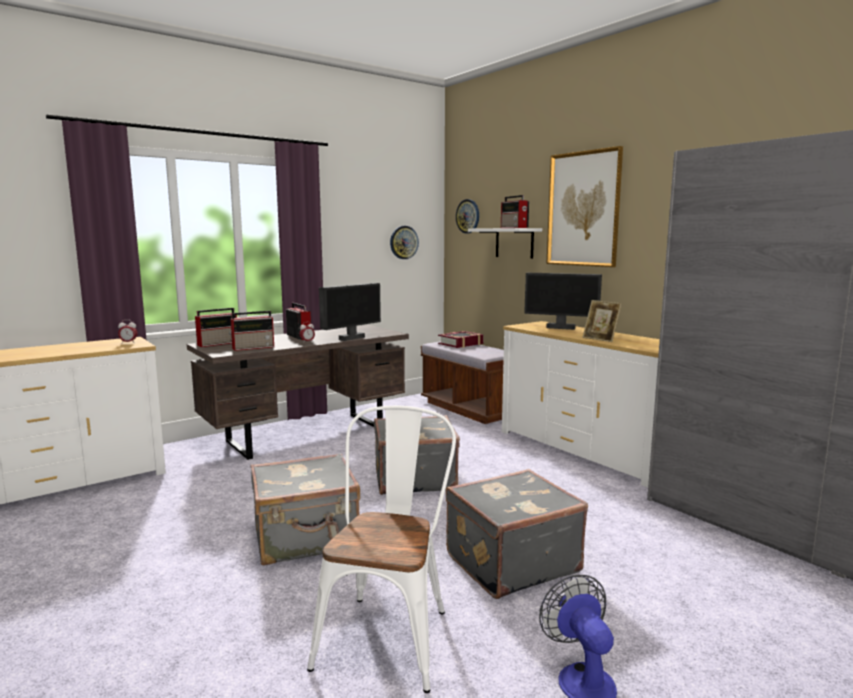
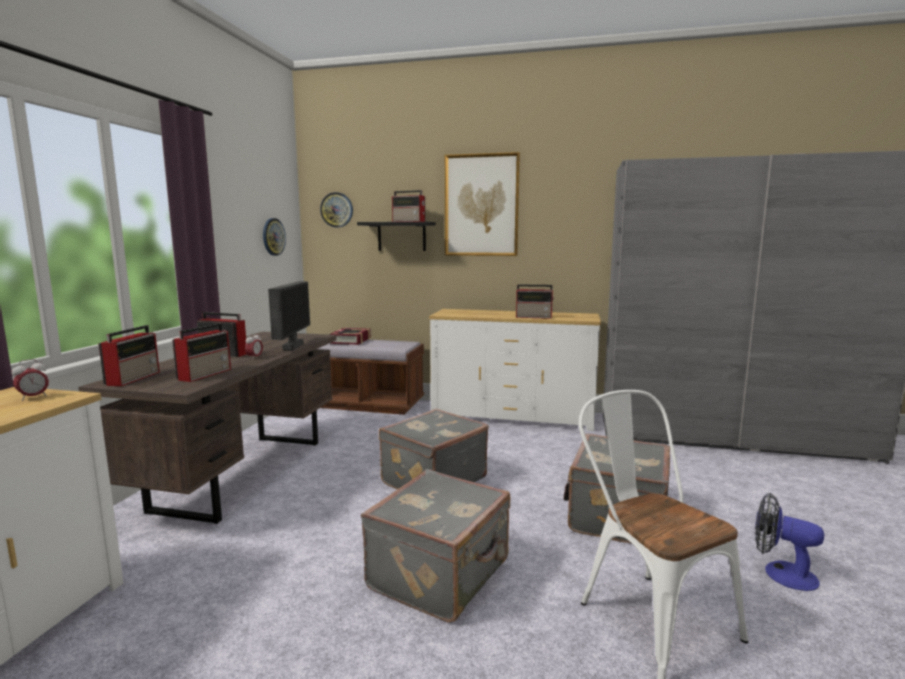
camera: 40 degrees left, 0 degrees up
white shelf [468,228,542,259] -> black shelf [357,222,436,251]
monitor [524,273,602,330] -> none
picture frame [583,300,622,342] -> radio [516,284,554,319]

